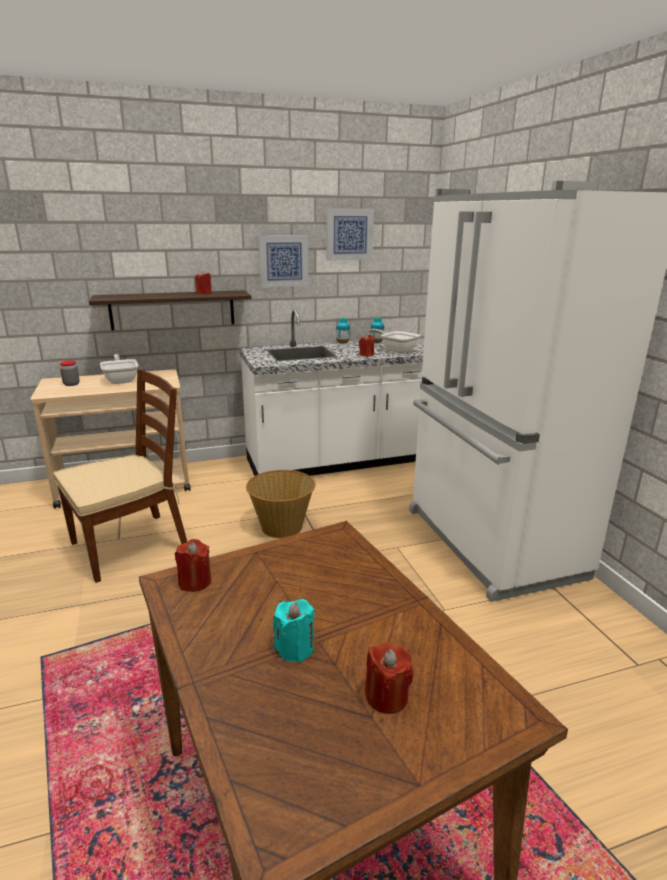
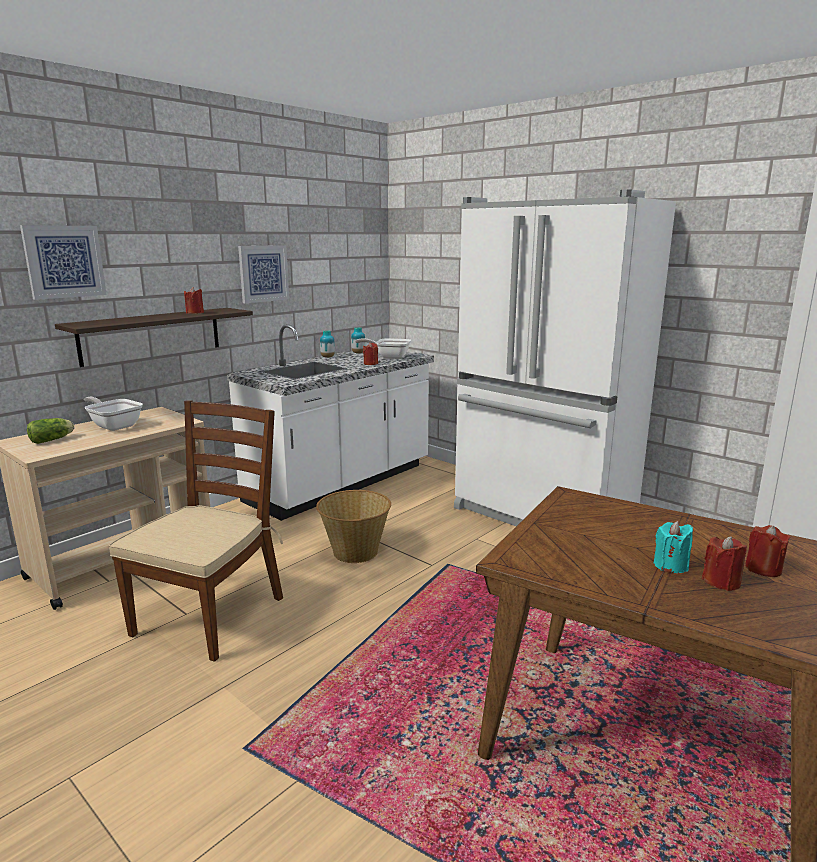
camera: 30 degrees left, 5 degrees down
jar [60,361,80,386] -> lettuce [27,418,74,444]
red candle [175,539,211,592] -> red candle moved to [702,536,747,591]
picture [326,208,374,261] -> picture moved to [20,225,107,300]

